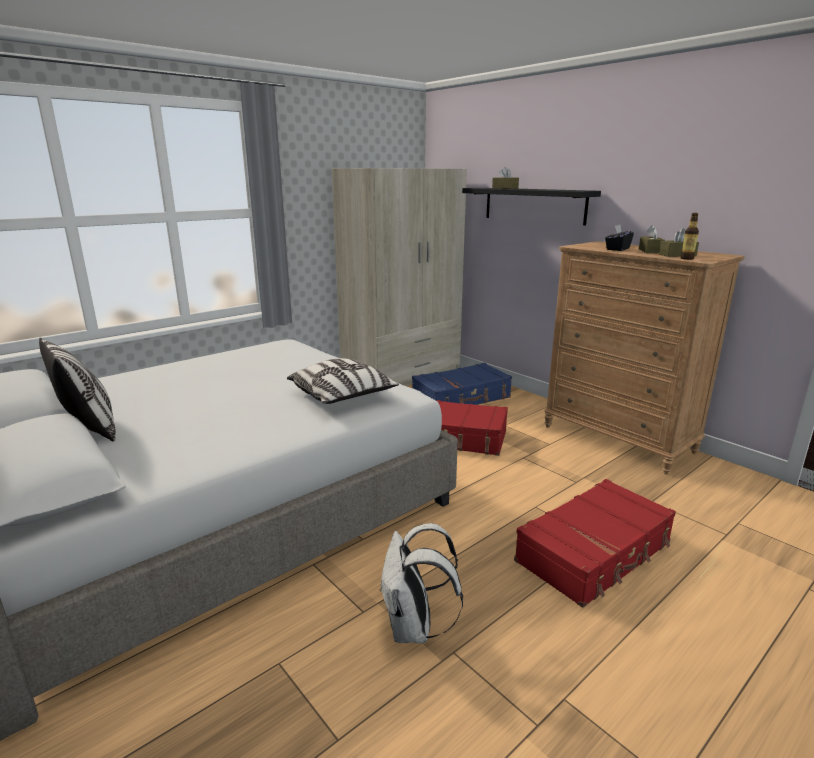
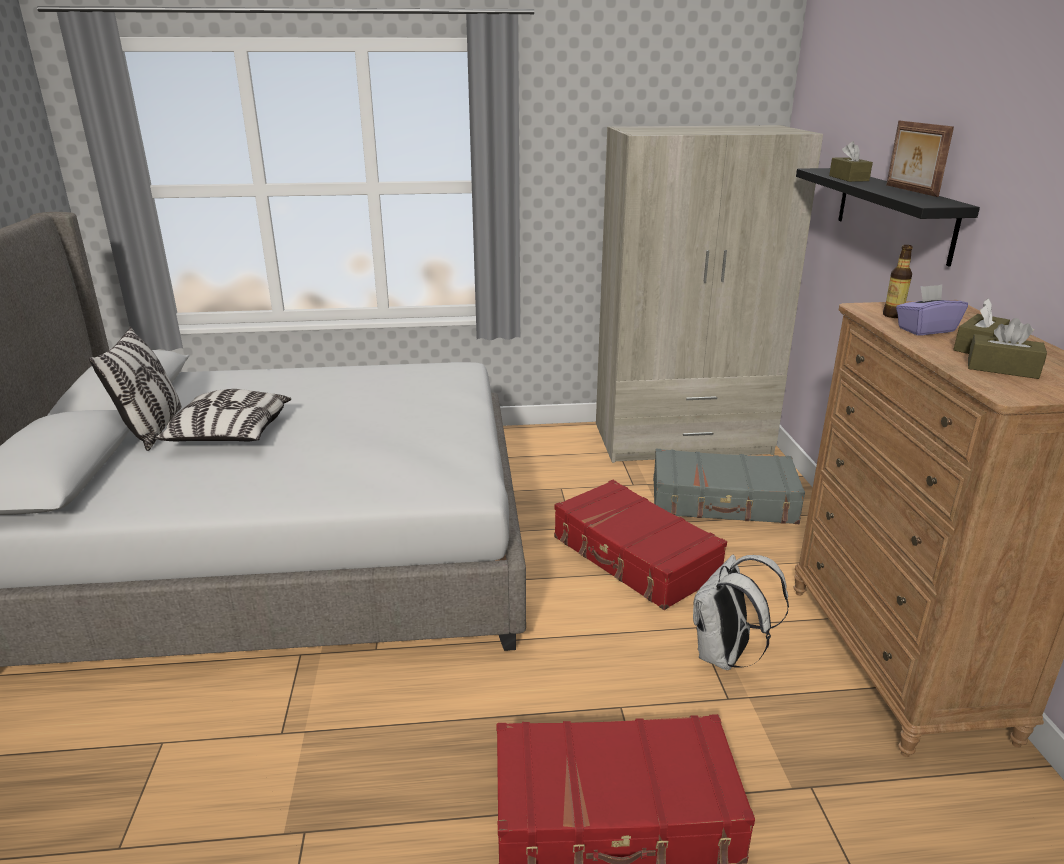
camera: 35 degrees right, 5 degrees up
pillow [287,358,399,404] -> pillow moved to [155,389,291,441]
white backpack [380,523,463,643] -> white backpack moved to [693,555,789,670]
blue suitcase [412,363,512,405] -> grey suitcase [653,449,805,524]
black tissue box [605,225,634,251] -> purple tissue box [896,285,968,336]
bottle [680,213,699,260] -> bottle moved to [883,245,912,318]
none -> picture frame [886,121,954,197]

